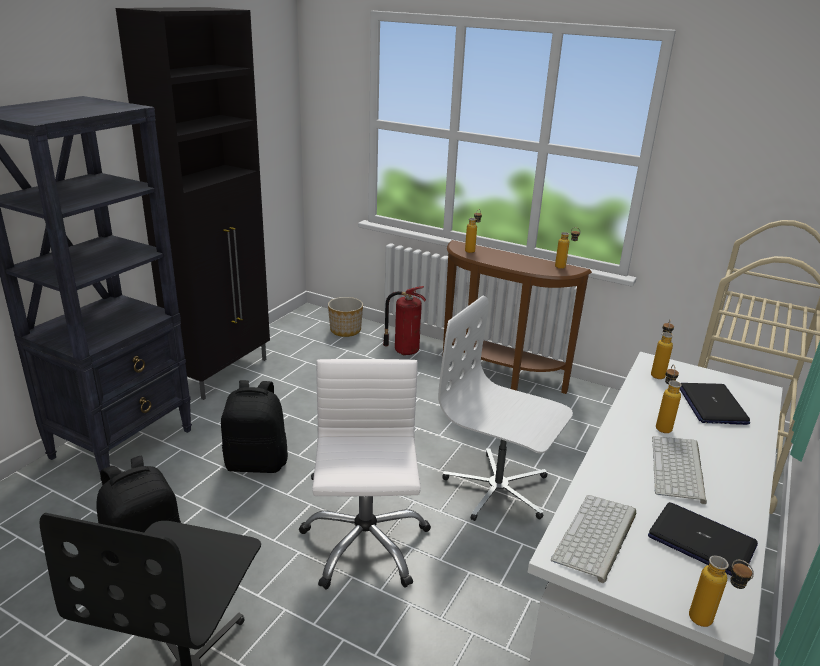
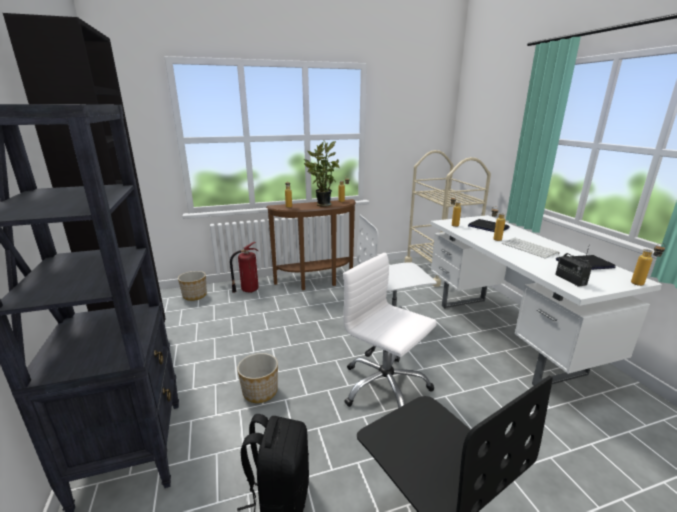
camera: 45 degrees left, 5 degrees down
black backpack [221,380,288,473] -> planter [237,353,278,403]
keyboard [551,495,636,583] -> radio [555,244,592,287]
none -> potted plant [304,141,340,207]

